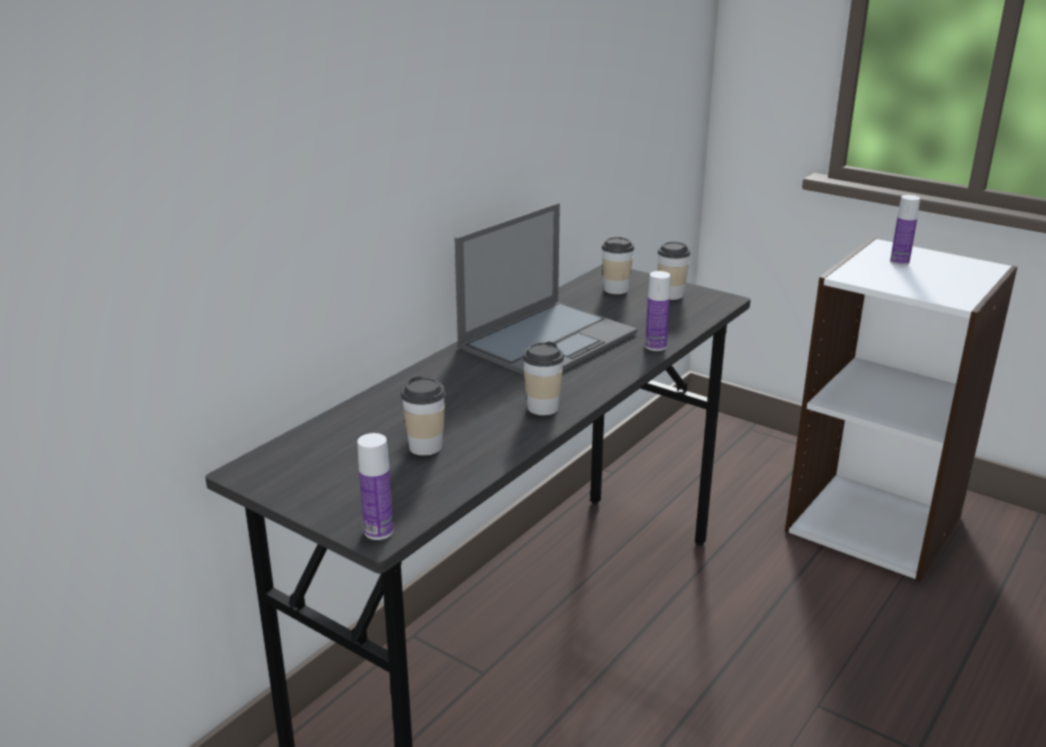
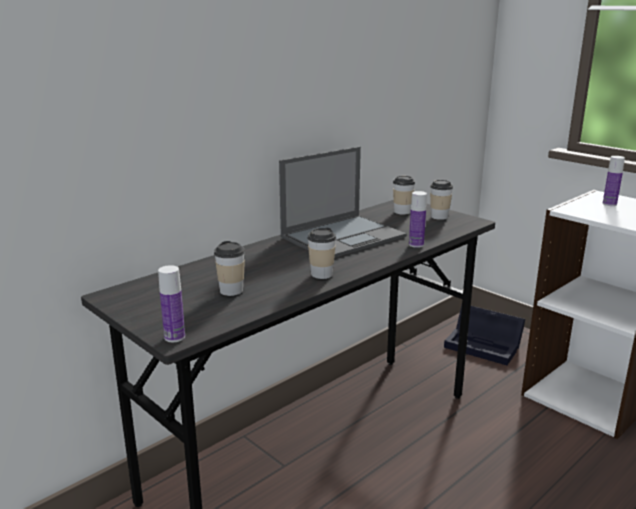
camera: 10 degrees right, 5 degrees down
none -> black storage box [444,305,526,365]

